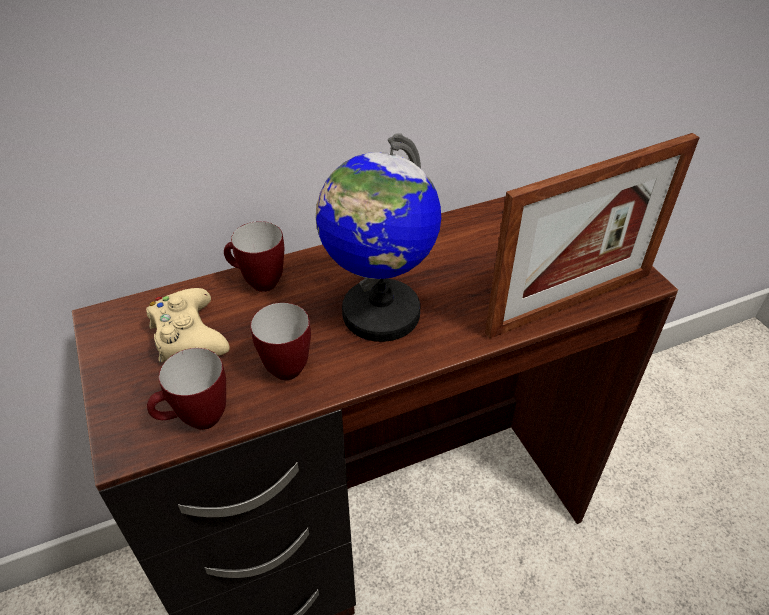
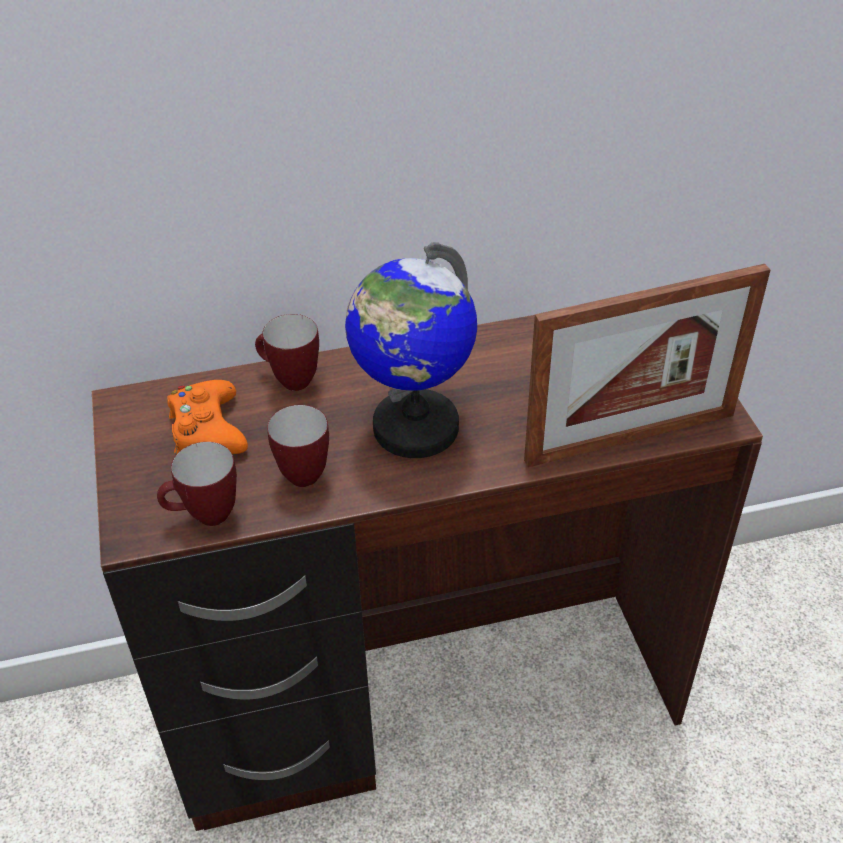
camera: 10 degrees right, 0 degrees up
beige game controller [146,288,230,363] -> orange game controller [167,380,248,455]

